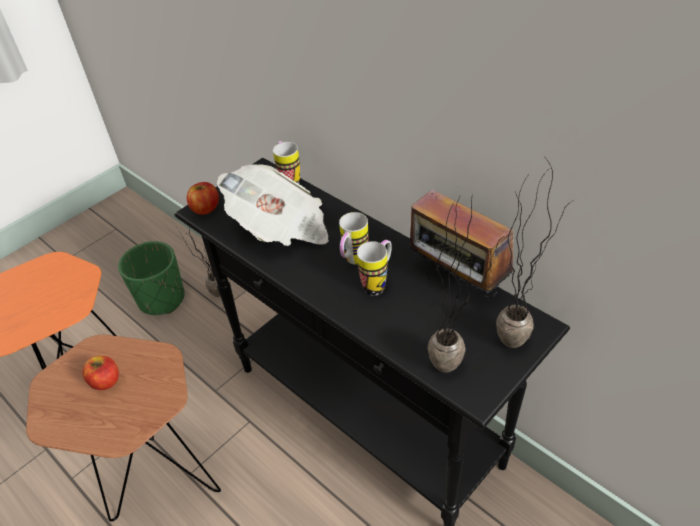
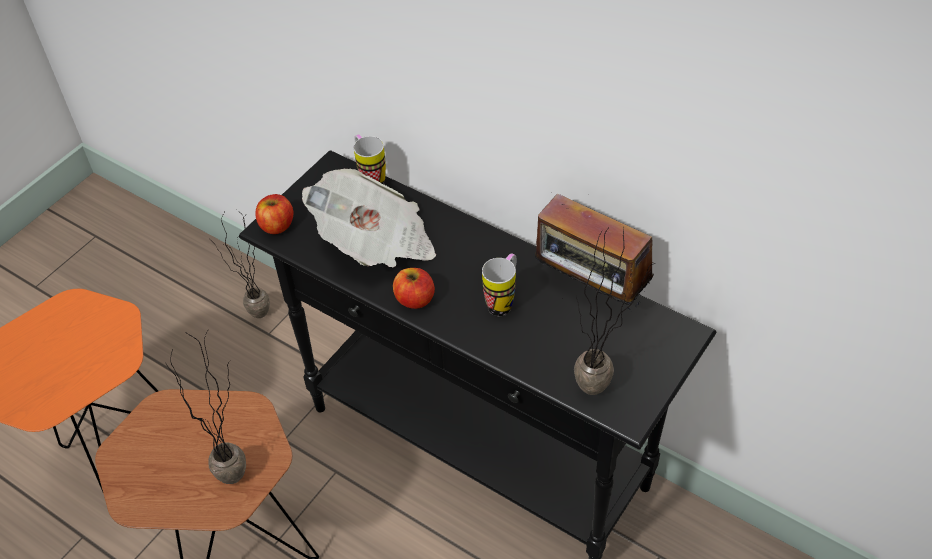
camera: 10 degrees left, 5 degrees up
apple [83,356,119,390] -> apple moved to [393,268,435,309]
green planter [118,241,185,315] -> none
mug [339,212,368,265] -> none
potted plant [496,156,574,348] -> potted plant moved to [165,331,246,484]

